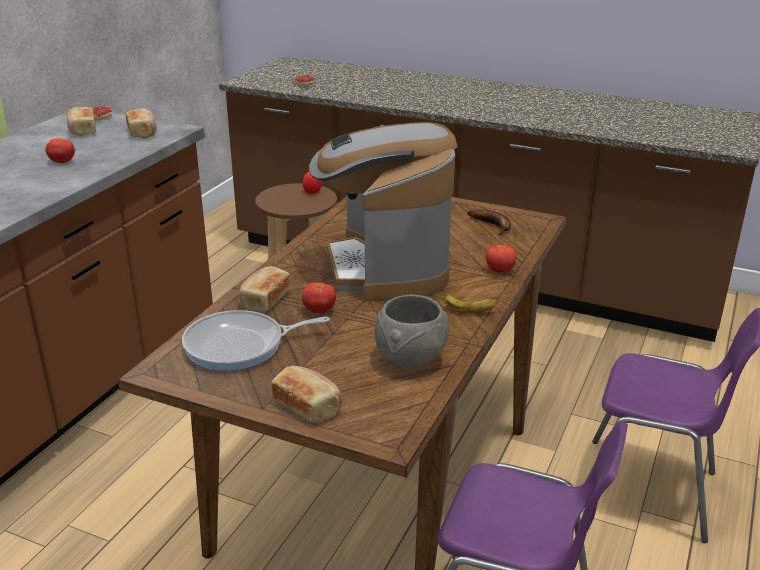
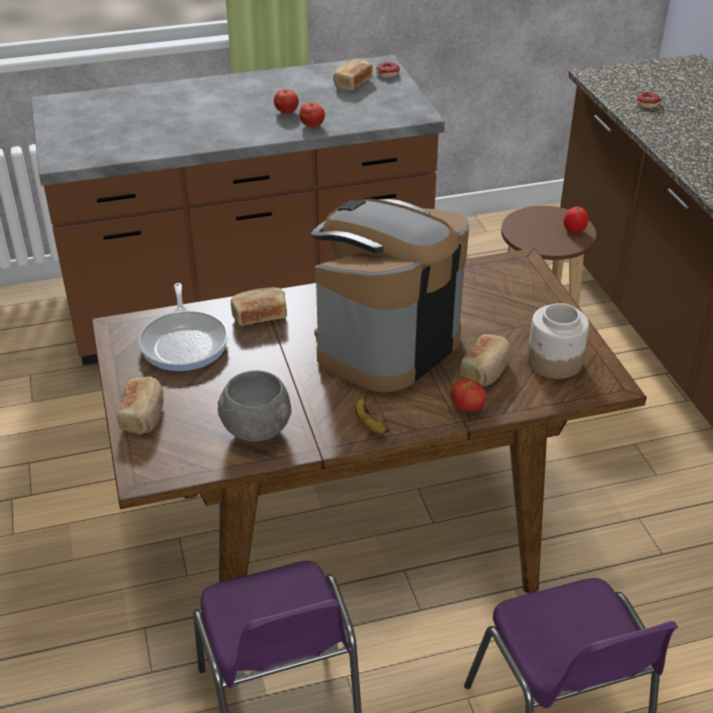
camera: 50 degrees right, 10 degrees up
bread [125,108,157,138] -> bread moved to [460,334,511,386]
frying pan [182,310,330,371] -> frying pan turned 135 degrees counterclockwise [138,283,228,371]
tomato [302,282,336,313] -> tomato moved to [299,102,325,128]
banana [468,209,511,236] -> jar [527,303,589,379]

